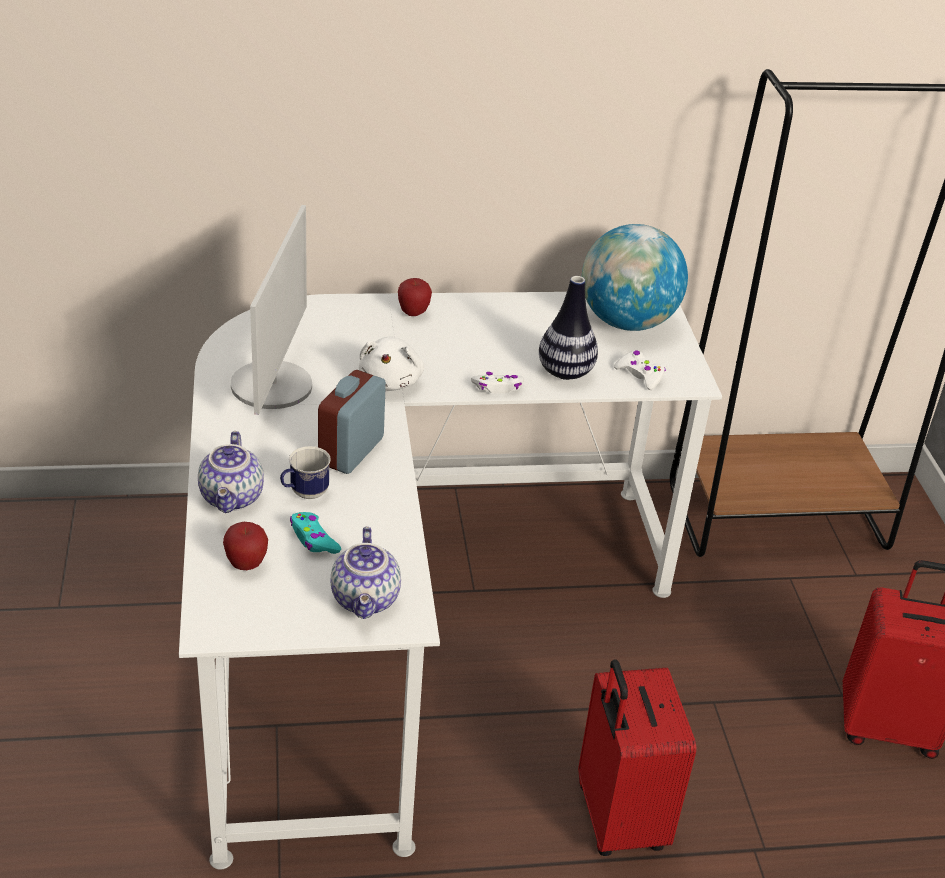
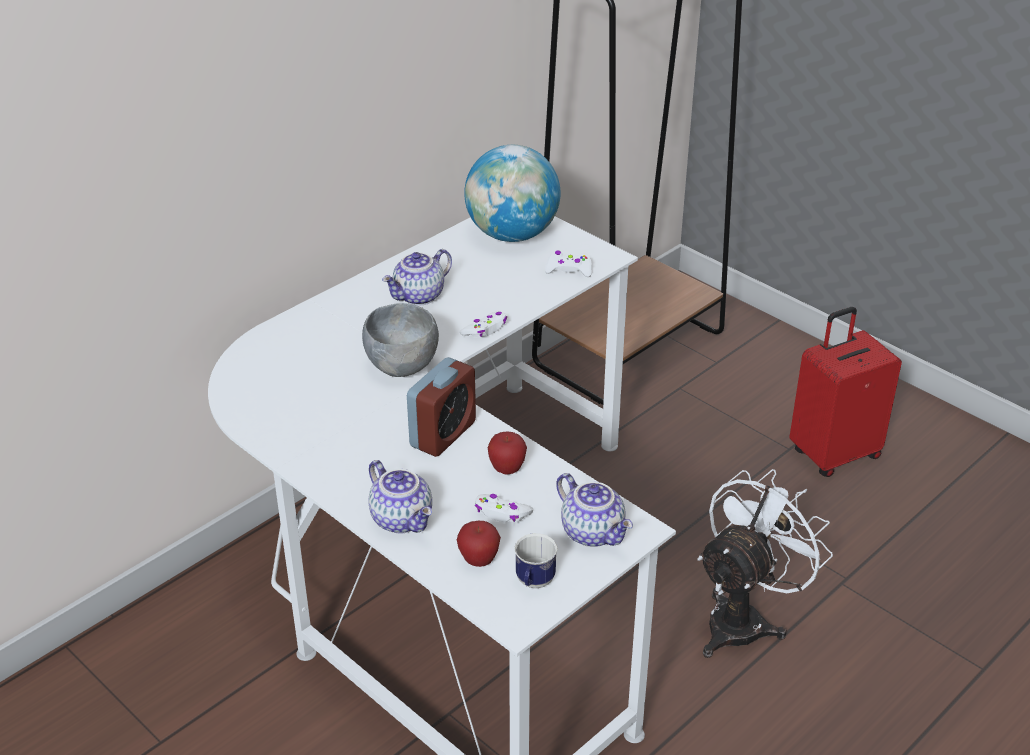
camera: 35 degrees left, 0 degrees up
monitor [231,205,312,415] -> none
mug [280,446,331,499] -> mug moved to [514,533,558,588]
turquoise game controller [290,512,341,554] -> white game controller [475,494,534,522]
alarm clock [318,370,386,474] -> alarm clock turned 135 degrees counterclockwise [407,357,476,457]
white plush toy [359,337,424,391] -> grey bowl [362,303,439,377]
apple [398,278,432,316] -> apple moved to [488,431,527,475]
vase [539,276,598,380] -> none
red suitcase [578,660,696,856] -> white fan [698,469,833,658]
none -> teapot [382,249,452,306]

